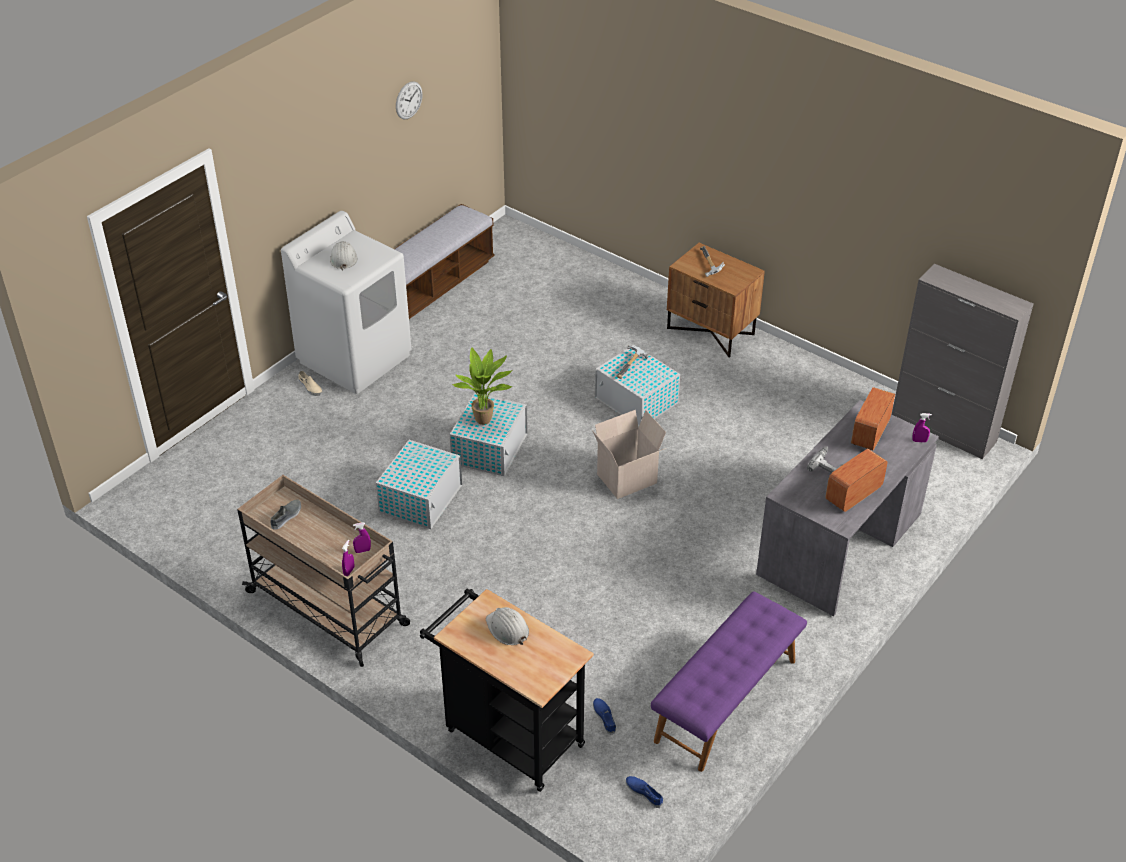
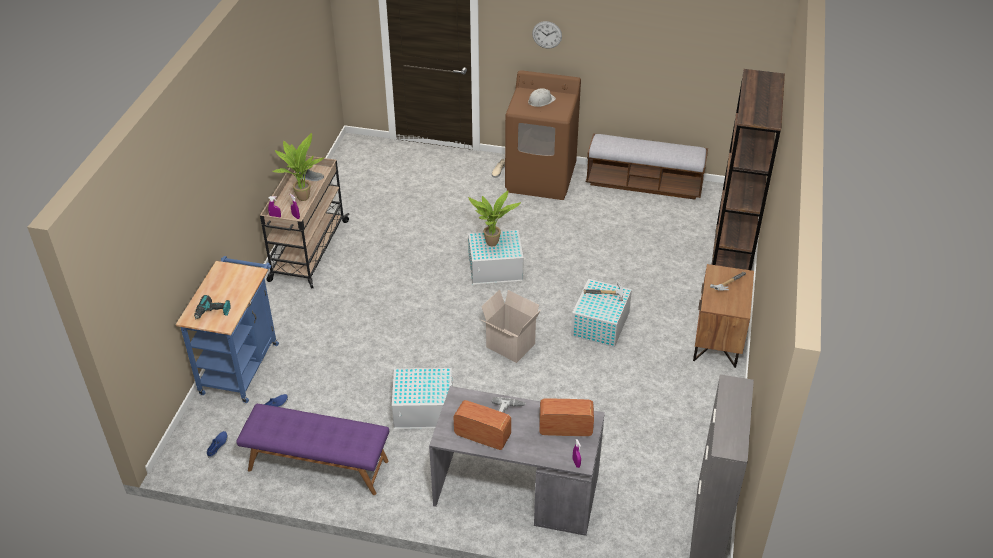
camera: 65 degrees right, 0 degrees up
white washing machine [281,211,411,394] -> brown washing machine [505,70,581,200]
white storage box [376,440,462,529] -> white storage box moved to [392,368,452,429]
wall clock [396,81,423,119] -> wall clock moved to [532,21,562,48]
black cart [420,589,594,792] -> blue cart [176,256,279,403]
white hard hat [486,607,529,645] -> none
none -> power drill [194,295,231,320]
none -> potted plant [273,133,324,201]
none -> brown bookcase [712,69,785,270]

